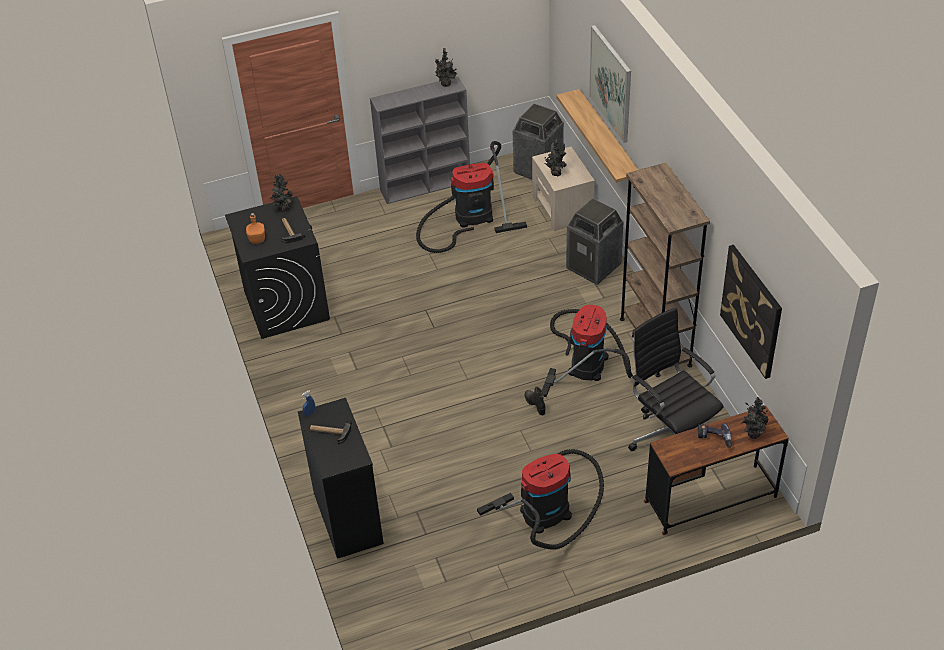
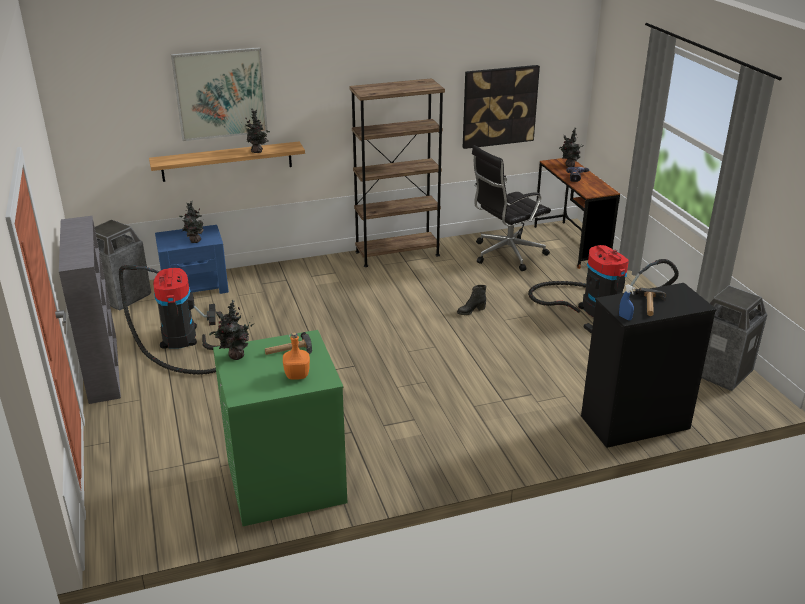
camera: 90 degrees left, 15 degrees down
black washing machine [225,196,330,339] -> green washing machine [213,330,347,526]
potted plant [435,48,457,87] -> potted plant moved to [245,108,270,153]
beige nightstand [532,147,595,231] -> blue nightstand [155,225,229,294]
vacuum cleaner [542,305,633,397] -> none
trash can [566,198,623,285] -> trash can moved to [701,286,767,391]

